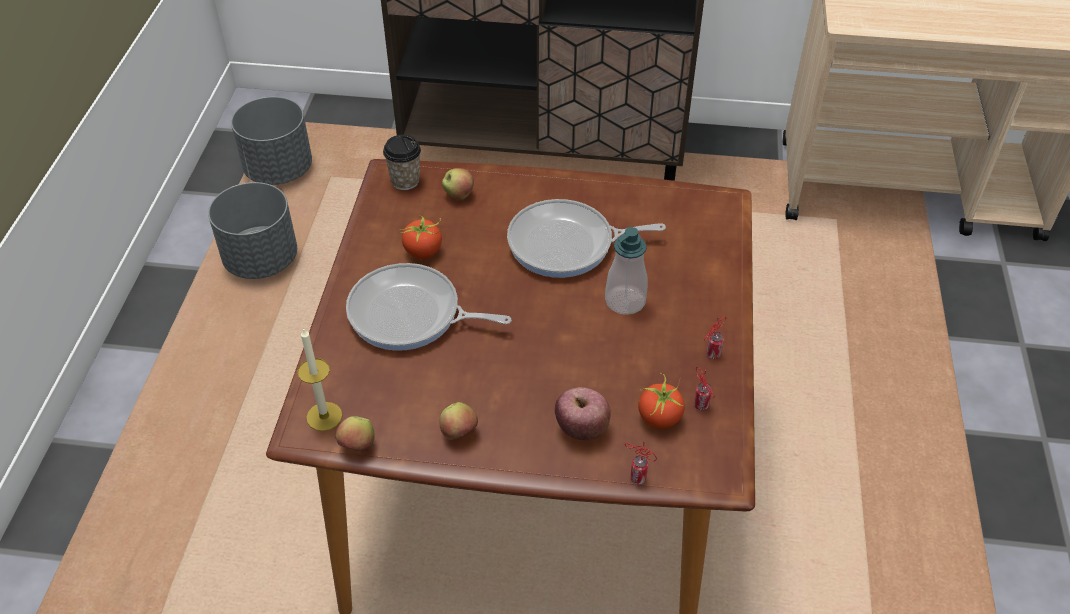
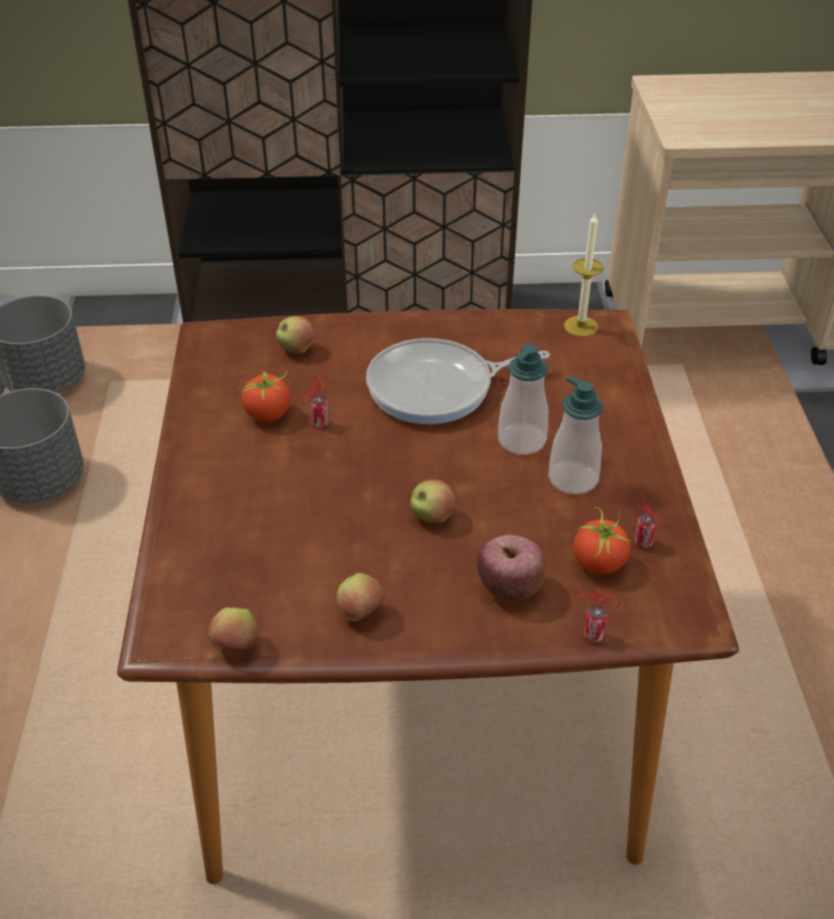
camera: 10 degrees left, 5 degrees down
candle [298,328,342,431] -> candle moved to [564,214,604,337]
frying pan [346,263,511,351] -> none
cup [383,135,421,190] -> none
can [704,316,726,359] -> can moved to [303,375,329,427]
none -> apple [410,479,454,524]
none -> soap dispenser [548,375,603,494]

